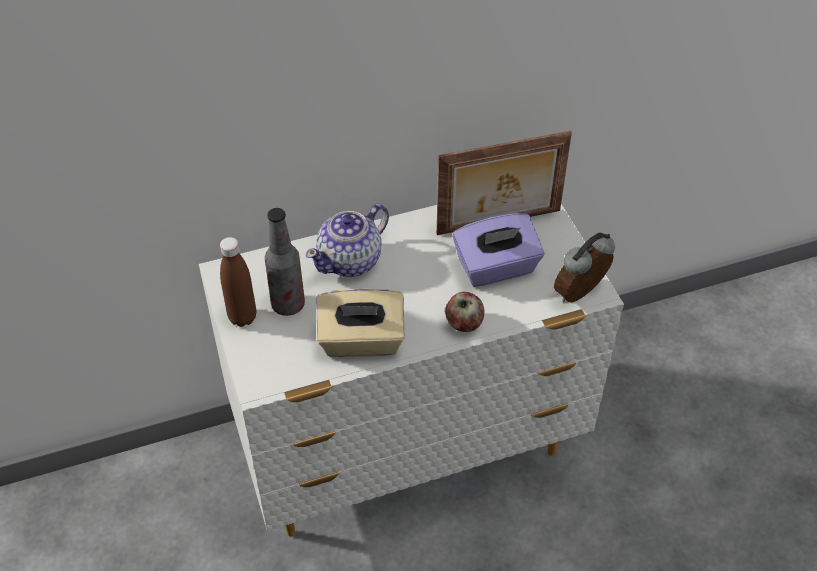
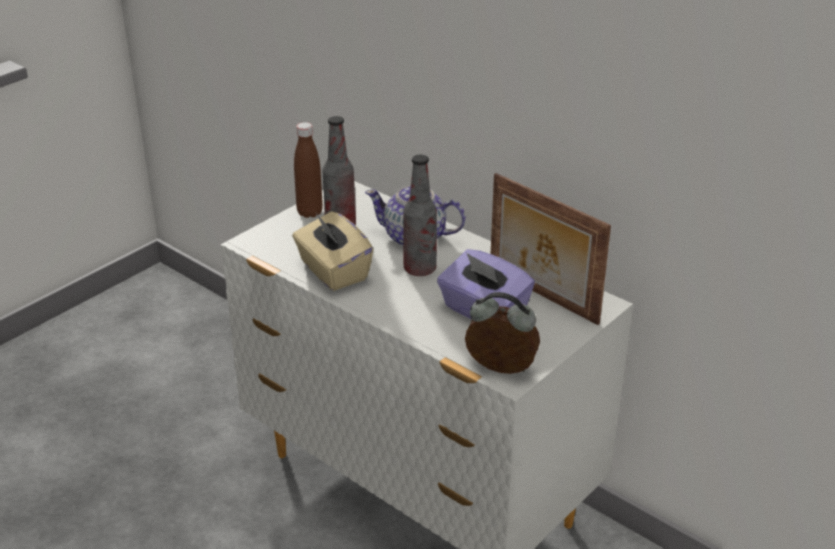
camera: 60 degrees right, 15 degrees down
apple [445,292,484,332] -> none
none -> bottle [404,155,437,276]

